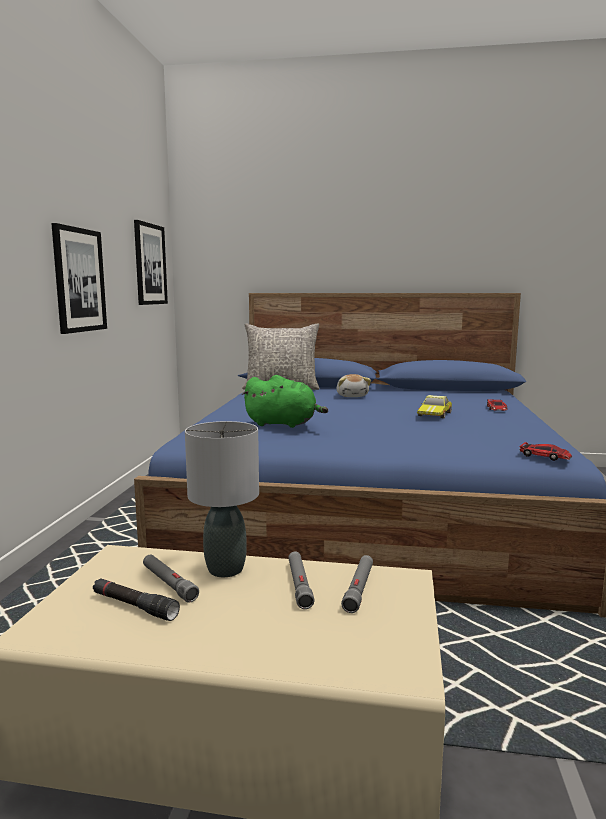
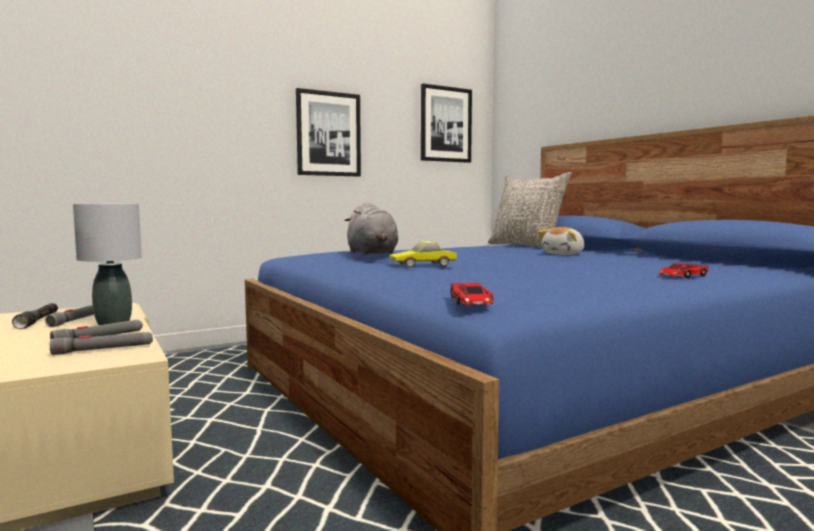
camera: 50 degrees right, 5 degrees down
green plush toy [242,375,328,428] -> grey plush toy [344,202,398,255]
toy car [417,395,452,418] -> toy car moved to [389,241,457,267]

